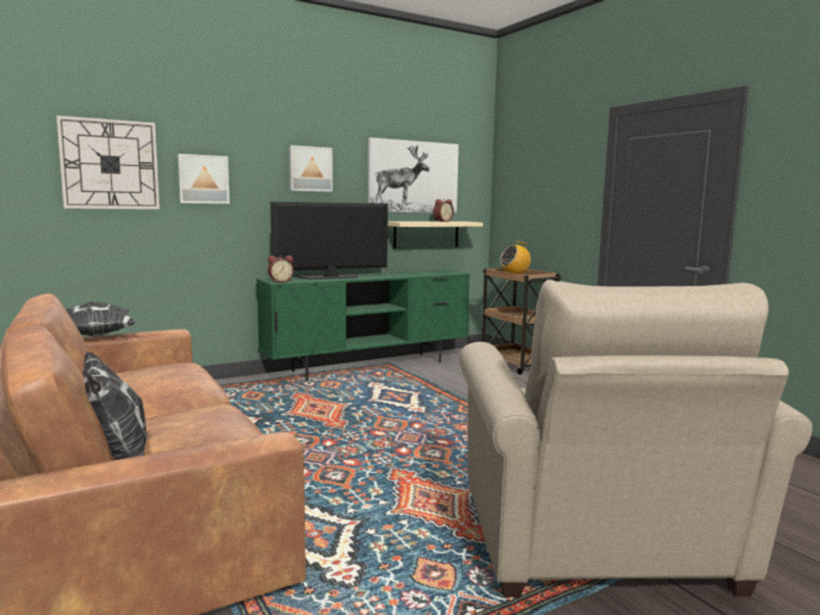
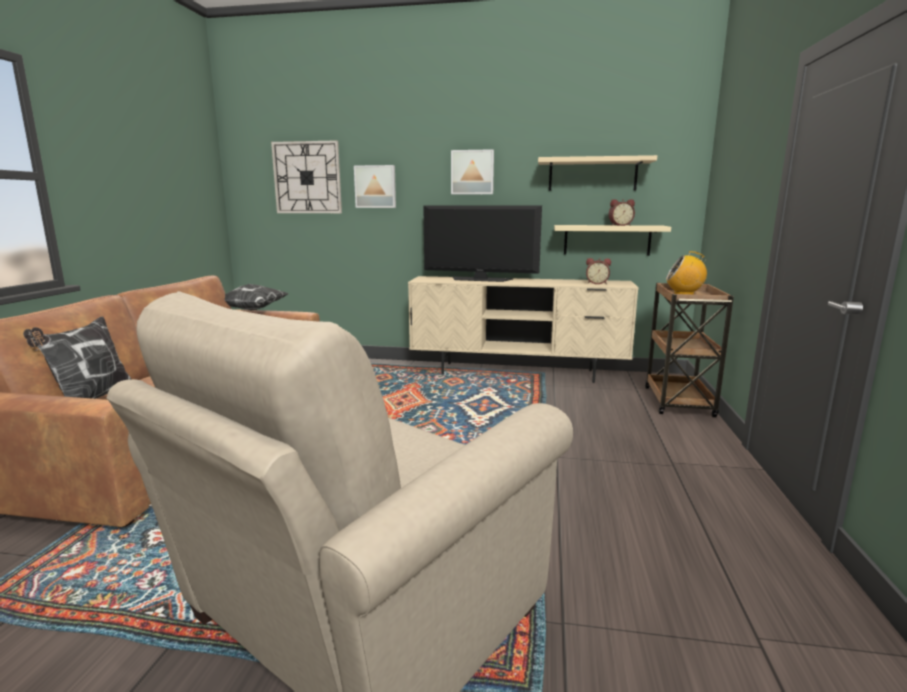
camera: 40 degrees right, 5 degrees up
green tv stand [257,270,470,381] -> beige tv stand [408,276,639,383]
alarm clock [268,255,294,282] -> alarm clock moved to [586,258,611,284]
picture [368,138,459,213] -> beige shelf [538,155,657,191]

